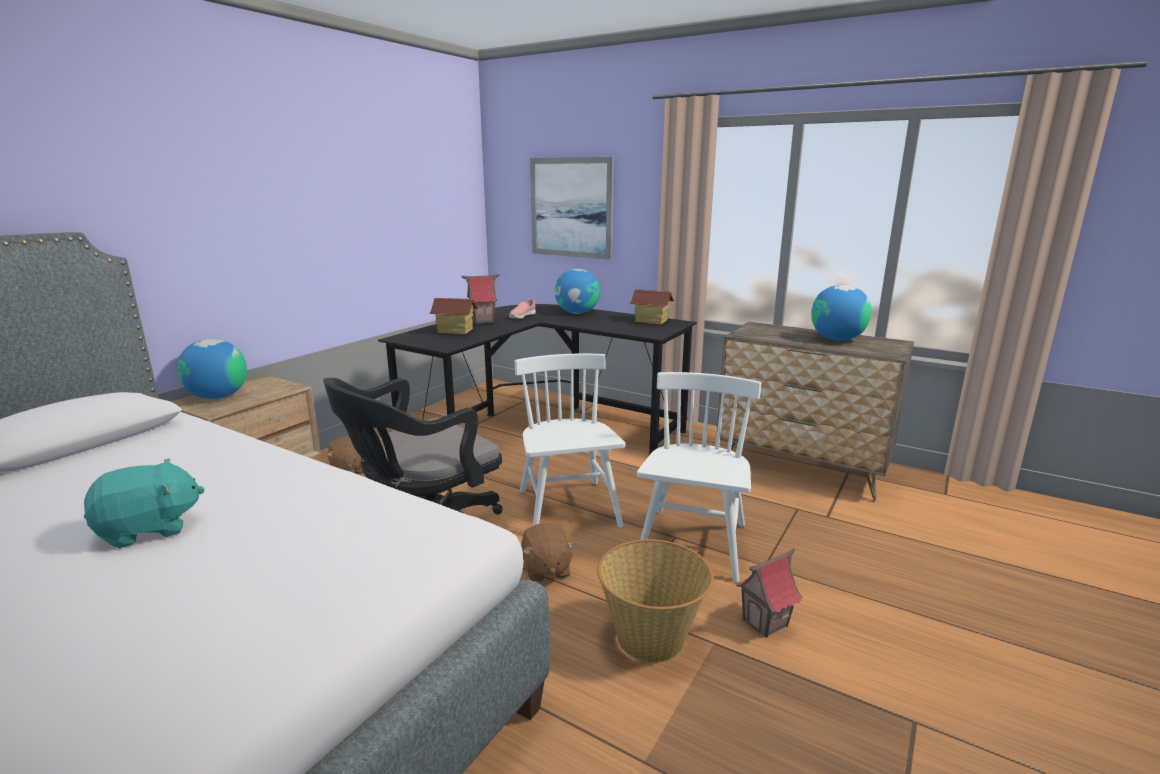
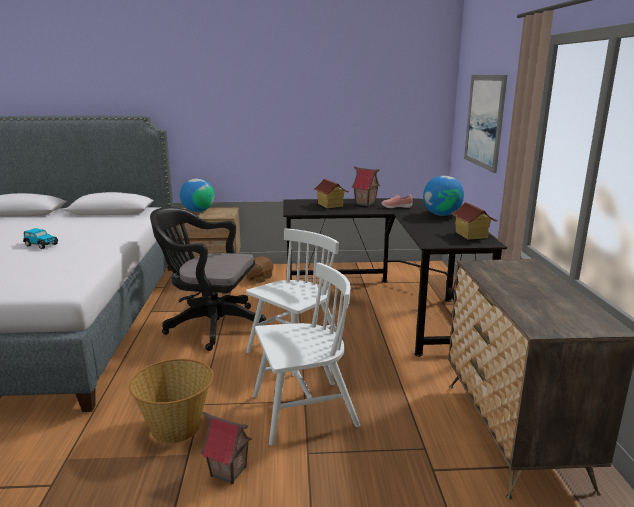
camera: 55 degrees right, 0 degrees up
turquoise plush toy [84,458,205,548] -> toy car [23,228,58,249]
brown plush toy [521,523,575,582] -> none
globe [811,285,871,341] -> none

